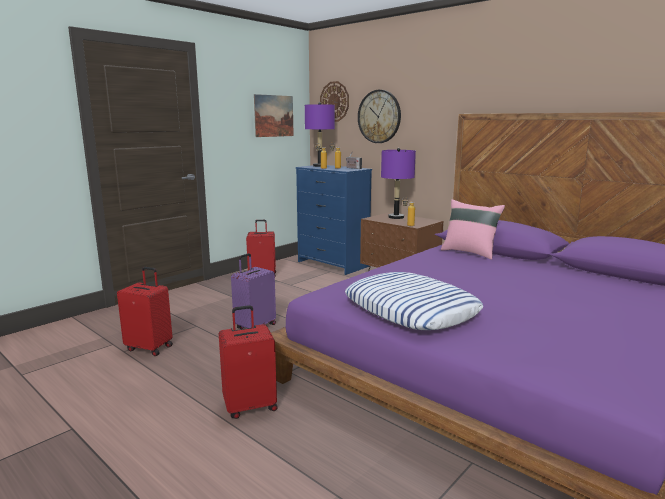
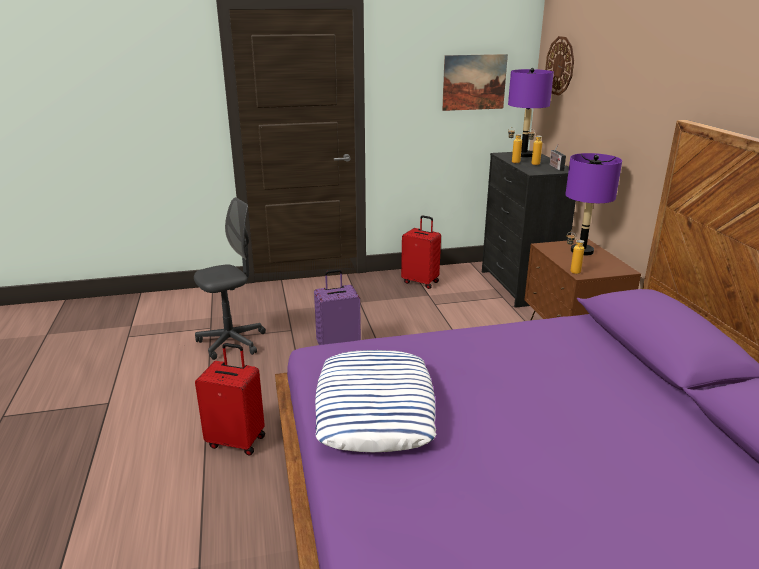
camera: 35 degrees right, 10 degrees up
red suitcase [117,267,173,356] -> grey office chair [194,197,266,360]
blue dresser [296,165,372,275] -> black dresser [482,152,576,308]
wall clock [358,90,401,143] -> none
pink pillow [441,199,505,260] -> none

